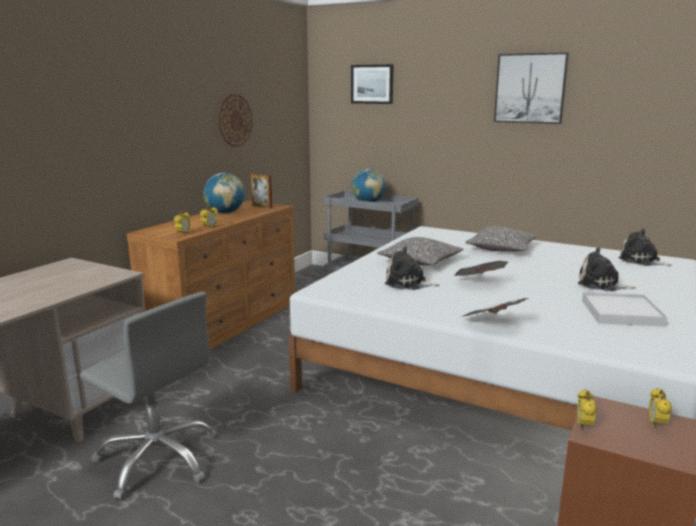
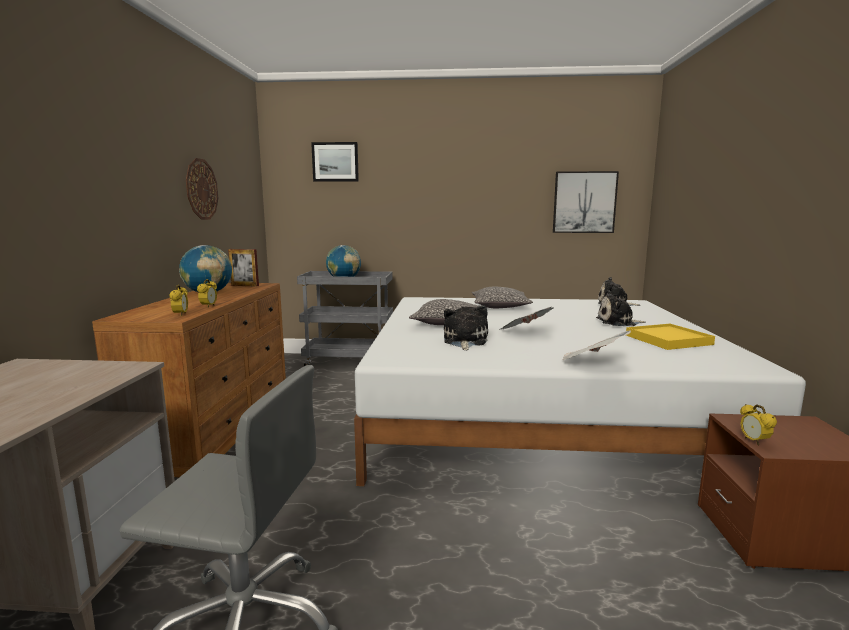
camera: 25 degrees left, 5 degrees down
plush toy [385,246,440,290] -> plush toy turned 105 degrees clockwise [444,306,488,350]
picture [494,52,569,124] -> picture moved to [553,171,619,233]
white tray [582,292,668,327] -> yellow tray [626,324,715,350]
alarm clock [649,388,672,428] -> none

